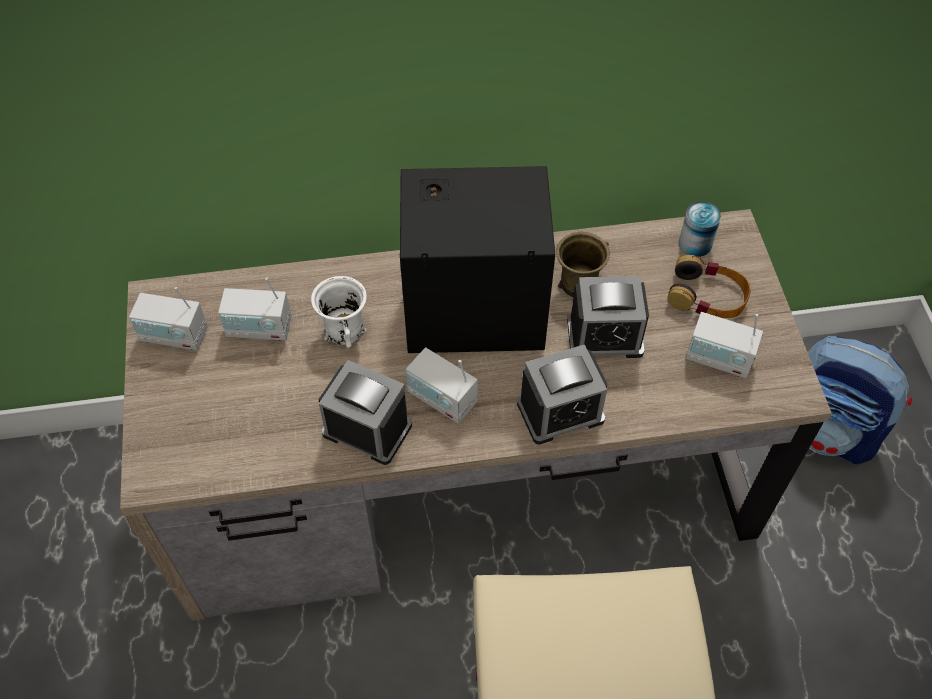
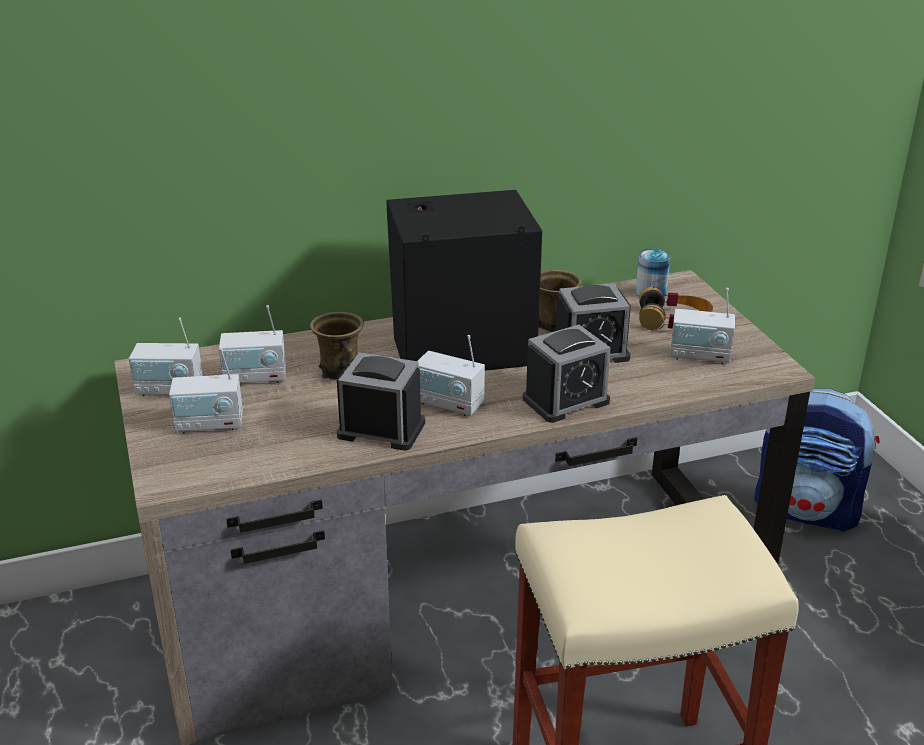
camera: 10 degrees left, 25 degrees down
white mug [311,276,367,348] -> brown mug [310,312,364,379]
none -> radio [169,348,243,433]

